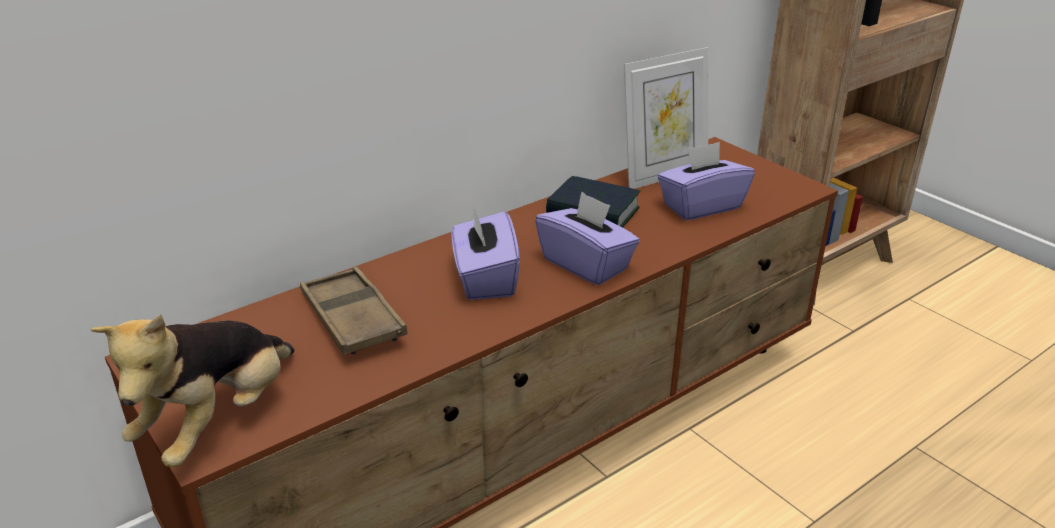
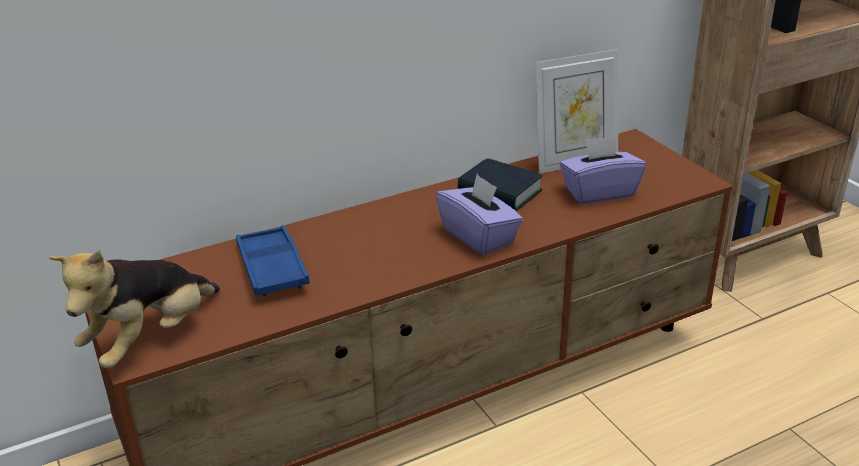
camera: 10 degrees right, 0 degrees up
brown tray [300,267,408,355] -> blue tray [236,225,310,296]
purple tissue box [451,206,520,300] -> none

